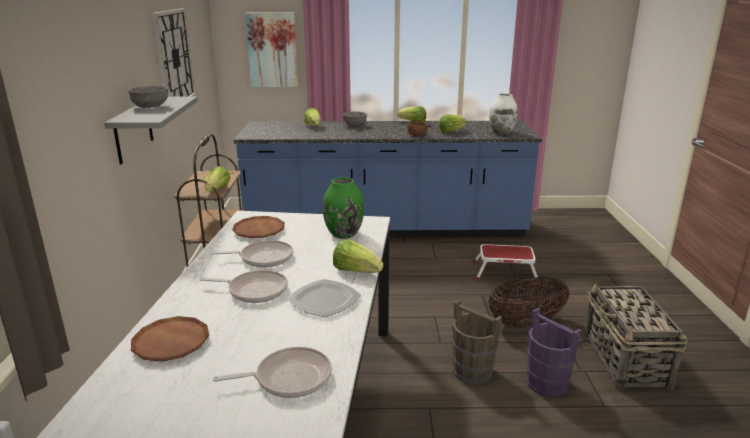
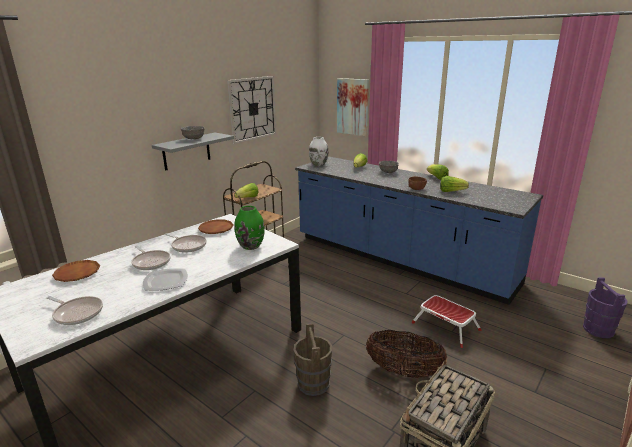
camera: 40 degrees right, 0 degrees up
lettuce [333,239,383,273] -> none
white vase [489,93,517,134] -> white vase moved to [309,137,328,166]
purple bucket [526,308,582,397] -> purple bucket moved to [583,277,628,338]

